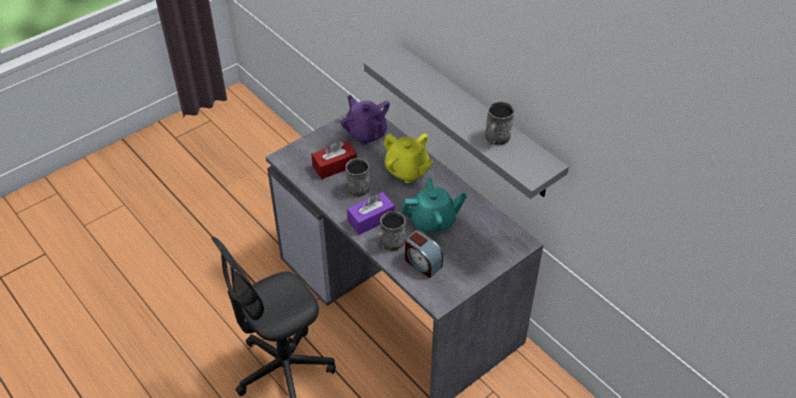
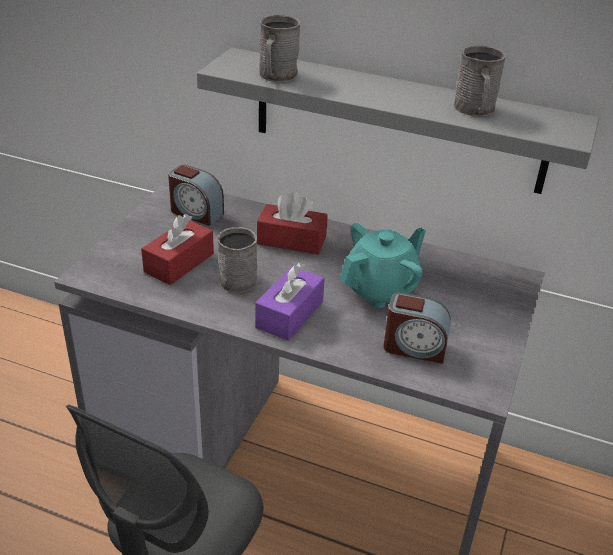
camera: 30 degrees left, 10 degrees down
purple teapot [341,95,390,145] -> alarm clock [168,165,224,226]
grey mug [377,211,405,252] -> grey mug moved to [259,15,300,82]
yellow teapot [383,134,433,183] -> red tissue box [257,192,328,255]

